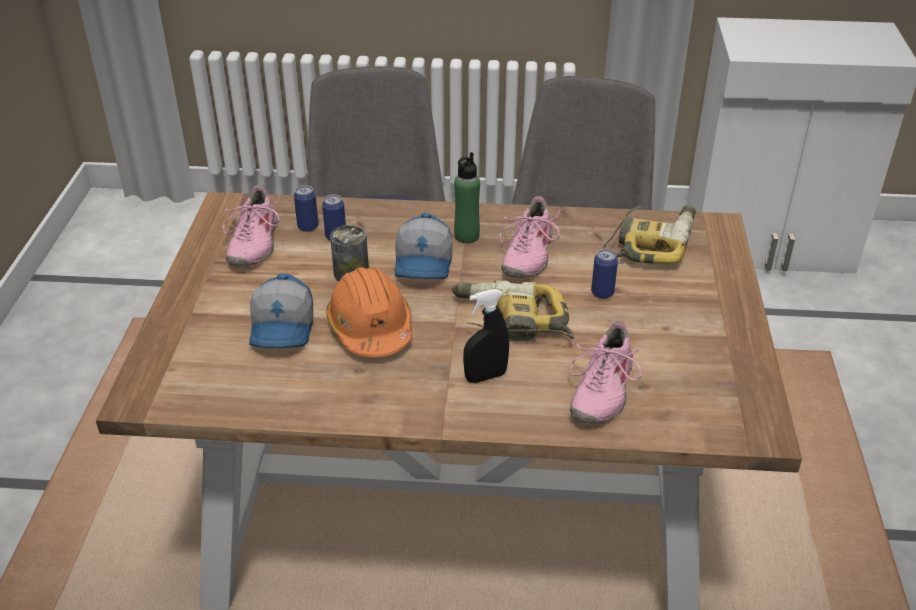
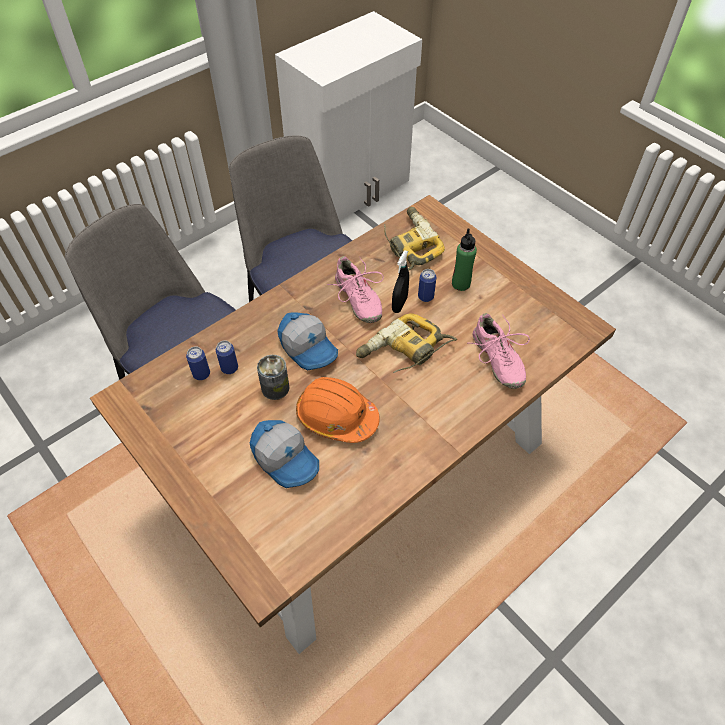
camera: 45 degrees left, 15 degrees up
pink shoe [222,185,280,267] -> none
green bottle [454,152,480,243] -> green bottle moved to [452,229,477,291]
black spray bottle [463,289,509,383] -> black spray bottle moved to [392,250,409,313]

